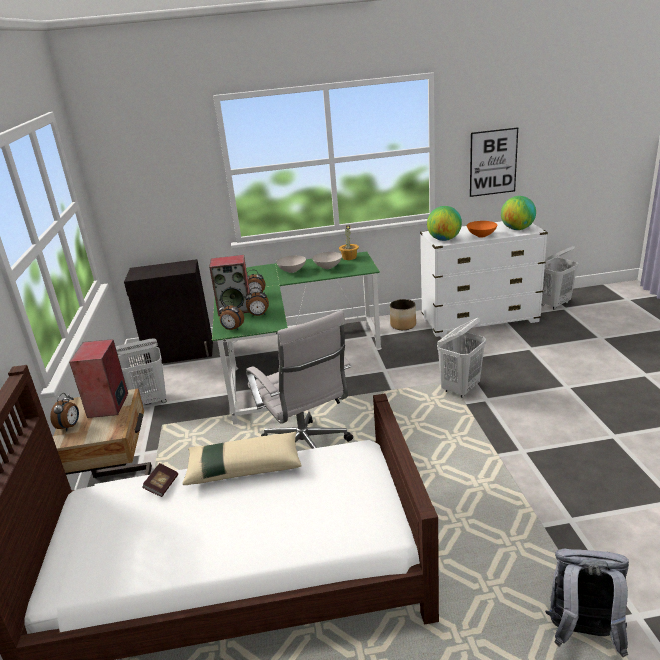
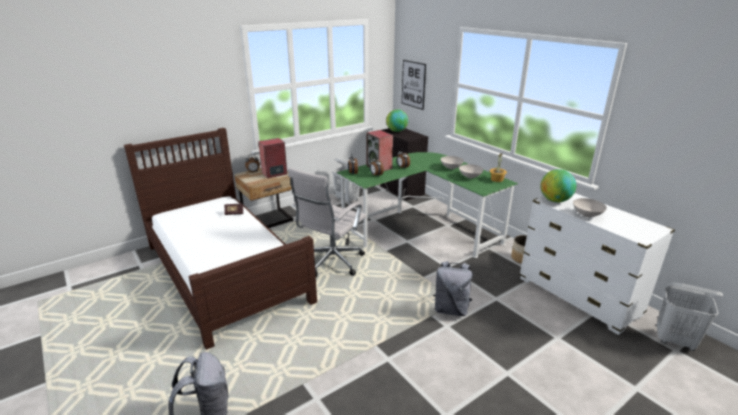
camera: 60 degrees right, 0 degrees up
beige pillow [182,432,302,485] -> none
white laundry basket [437,318,486,398] -> grey backpack [433,261,473,316]
orange bowl [467,221,497,238] -> white bowl [573,198,607,217]
picture [470,127,518,197] -> picture moved to [402,60,426,110]
globe [501,196,536,230] -> globe moved to [386,109,408,132]

